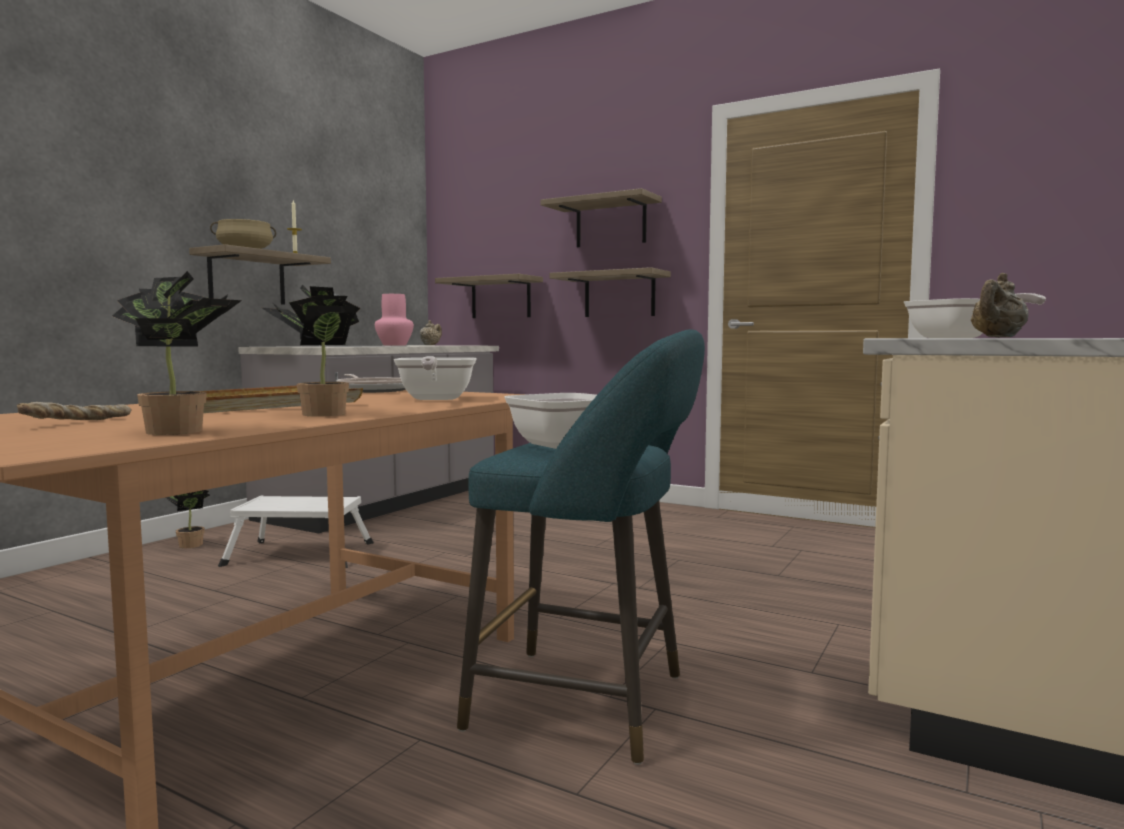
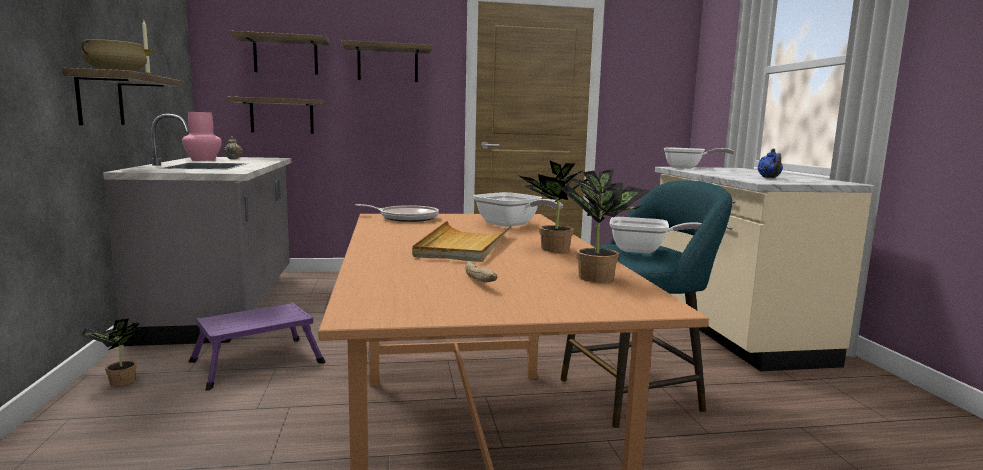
camera: 40 degrees left, 5 degrees up
white step ladder [218,495,374,568] -> purple step ladder [189,302,326,391]
shelf [550,267,671,317] -> shelf moved to [229,31,330,75]
beige teapot [971,273,1028,338] -> blue teapot [758,148,783,178]

